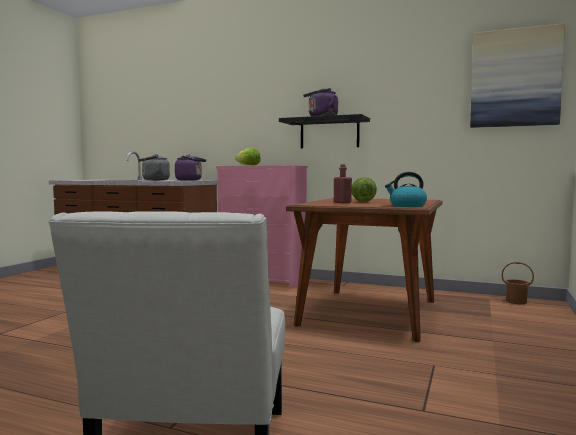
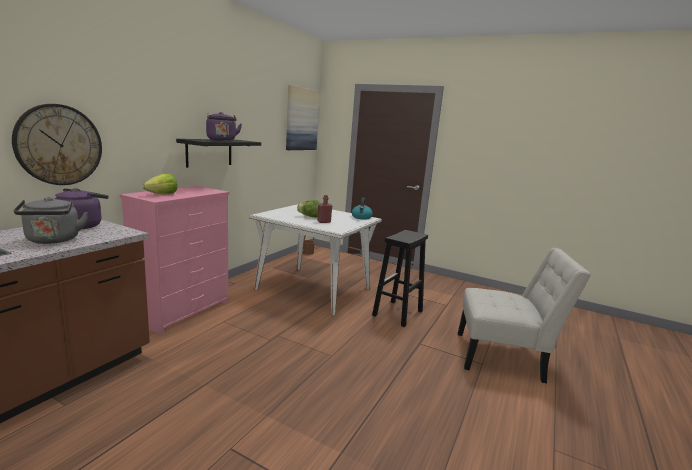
camera: 85 degrees left, 10 degrees up
brown dining table [286,198,442,342] -> white dining table [249,204,382,315]
none -> wall clock [12,104,102,185]
none -> black stool [372,230,428,327]

